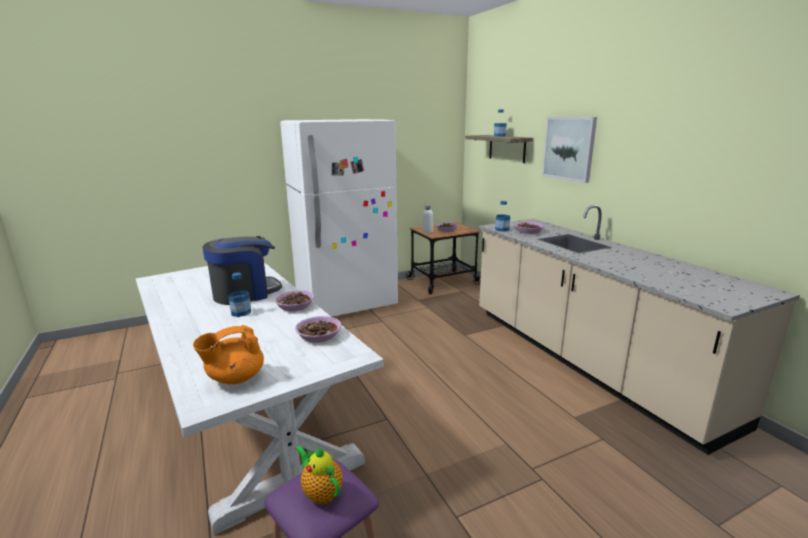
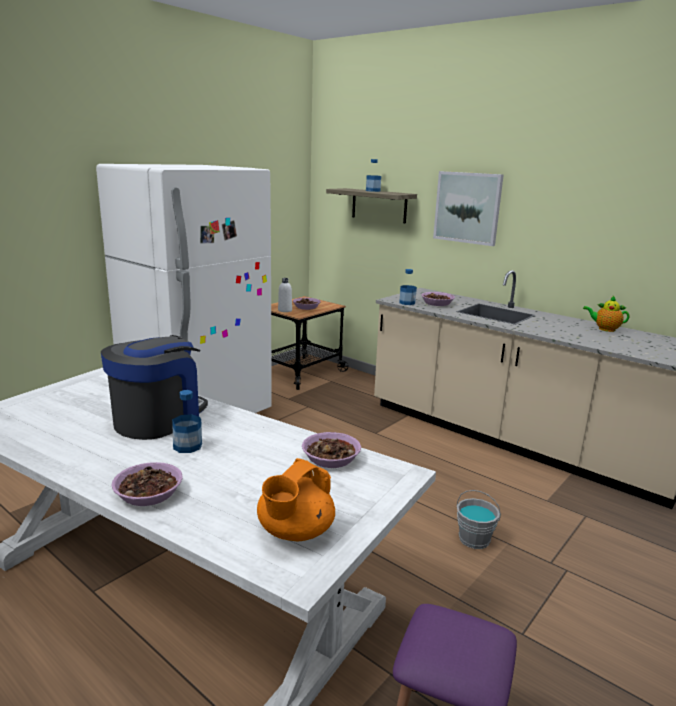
camera: 25 degrees left, 0 degrees up
bowl [274,290,314,311] -> bowl moved to [111,462,183,506]
teapot [295,445,343,504] -> teapot moved to [583,296,629,332]
none -> grey bucket [457,490,501,549]

